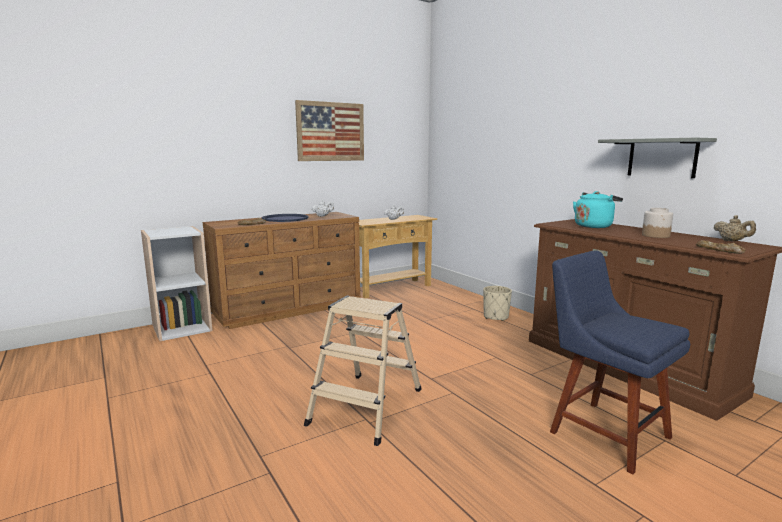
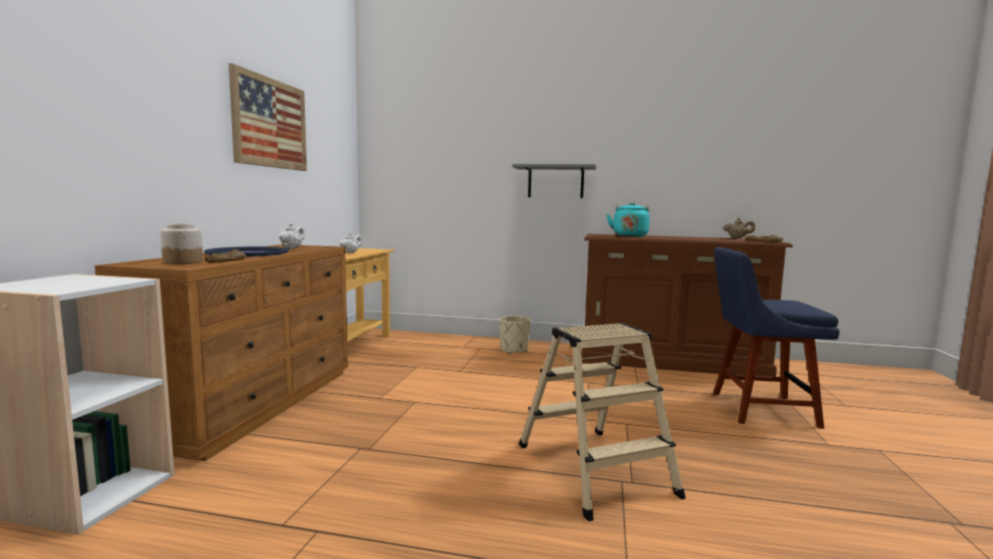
camera: 45 degrees left, 5 degrees down
grey shelf [598,138,717,178] -> grey shelf moved to [512,164,596,198]
jar [642,208,673,238] -> jar moved to [160,224,203,264]

